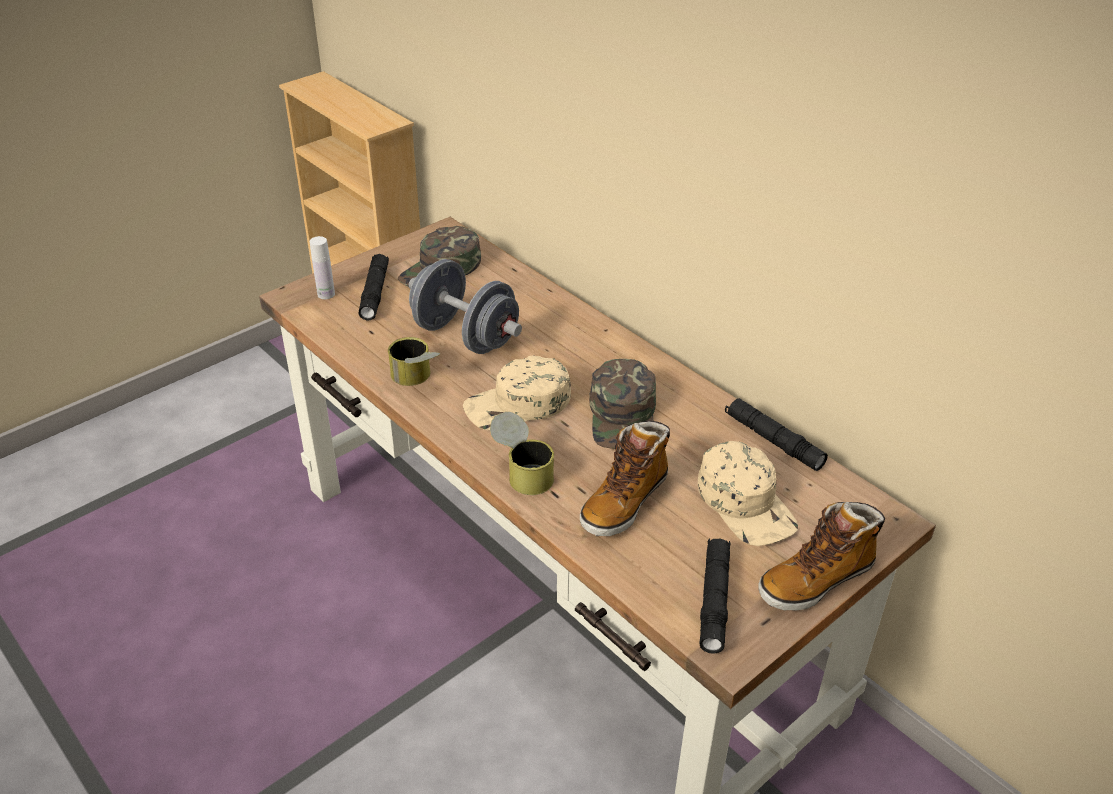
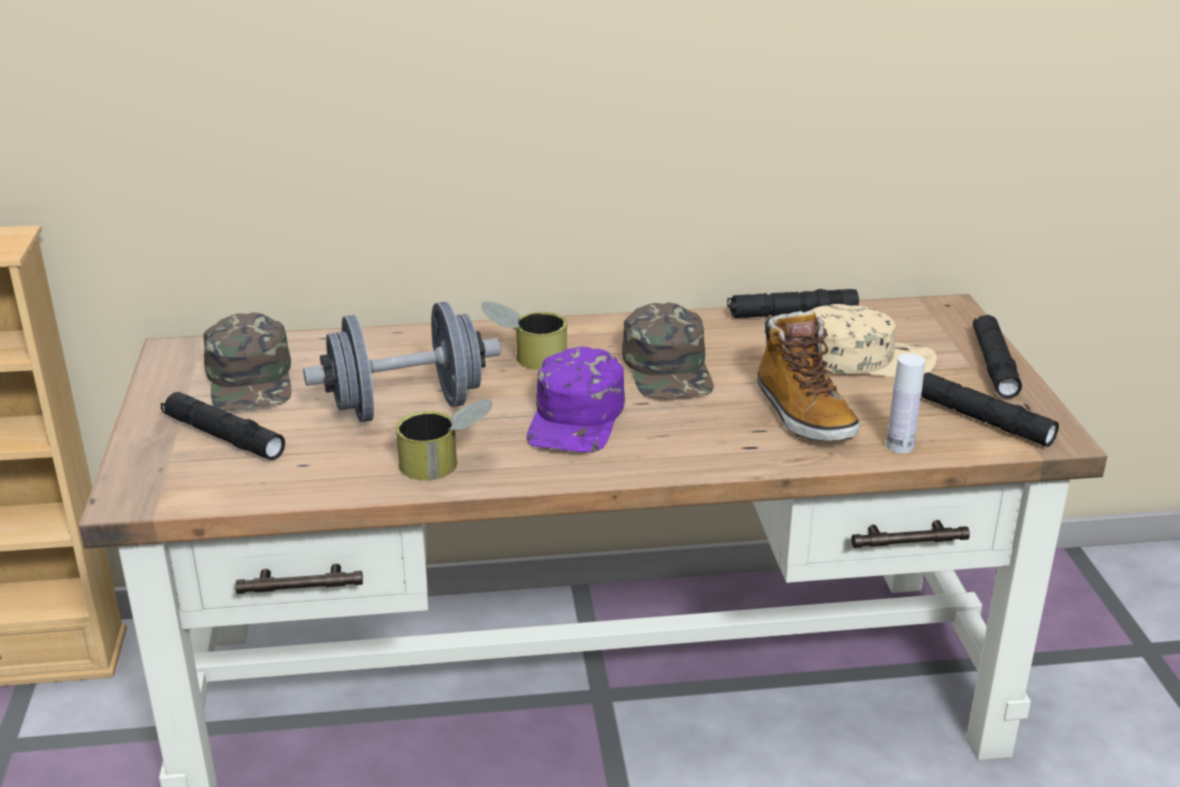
camera: 55 degrees left, 10 degrees down
white bottle [310,236,335,299] -> white bottle moved to [886,353,925,454]
beige cap [463,355,571,431] -> purple cap [526,347,625,453]
can [490,412,554,495] -> can moved to [481,301,567,370]
green cap [589,358,656,449] -> green cap turned 45 degrees clockwise [622,303,714,399]
boot [758,502,885,611] -> black flashlight [973,315,1022,398]

